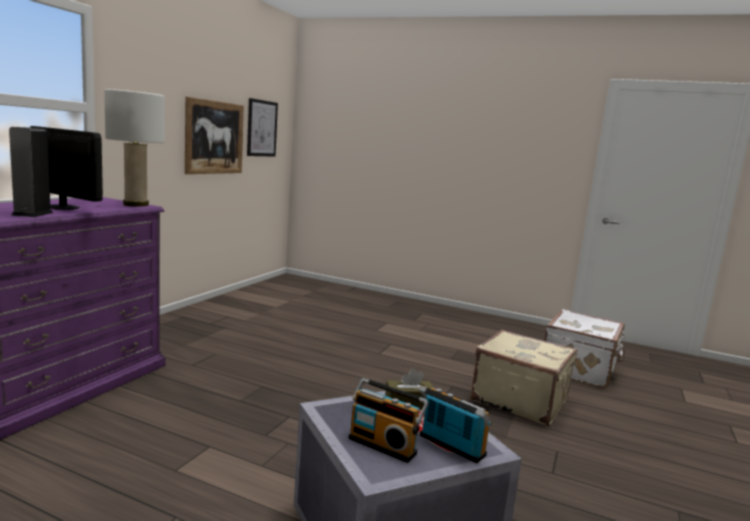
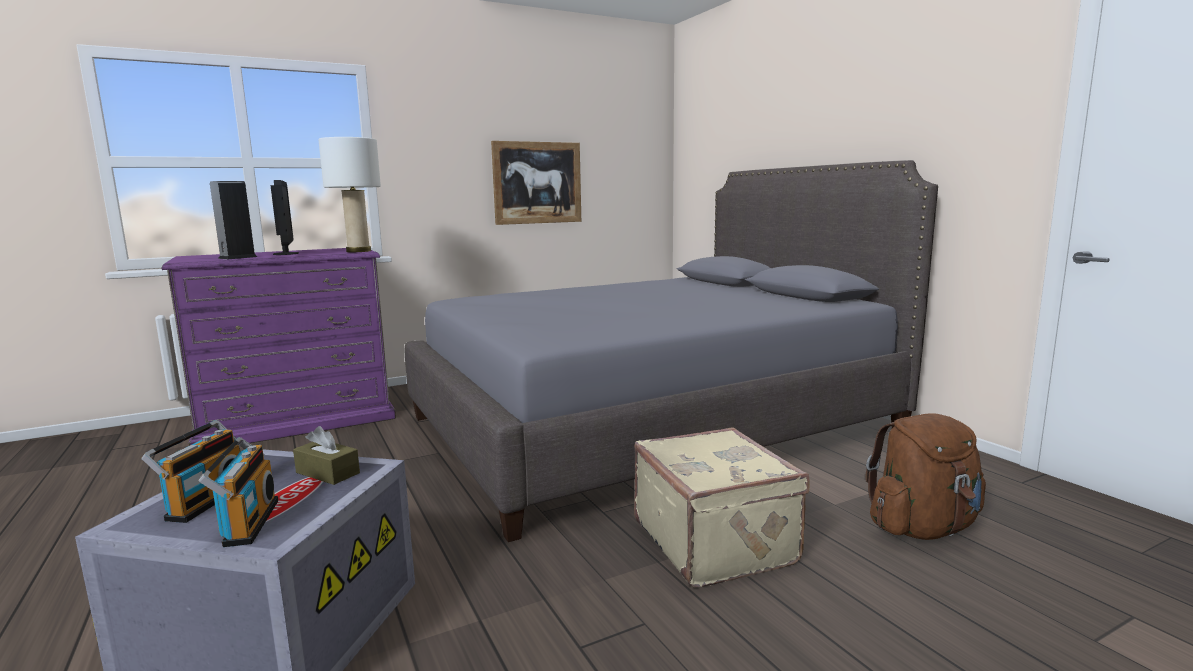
camera: 40 degrees right, 0 degrees up
picture [247,98,278,157] -> none
radio [348,378,429,463] -> radio turned 150 degrees counterclockwise [141,420,240,523]
white suitcase [544,309,625,388] -> brown backpack [865,413,986,540]
none -> grey bed [405,160,938,542]

